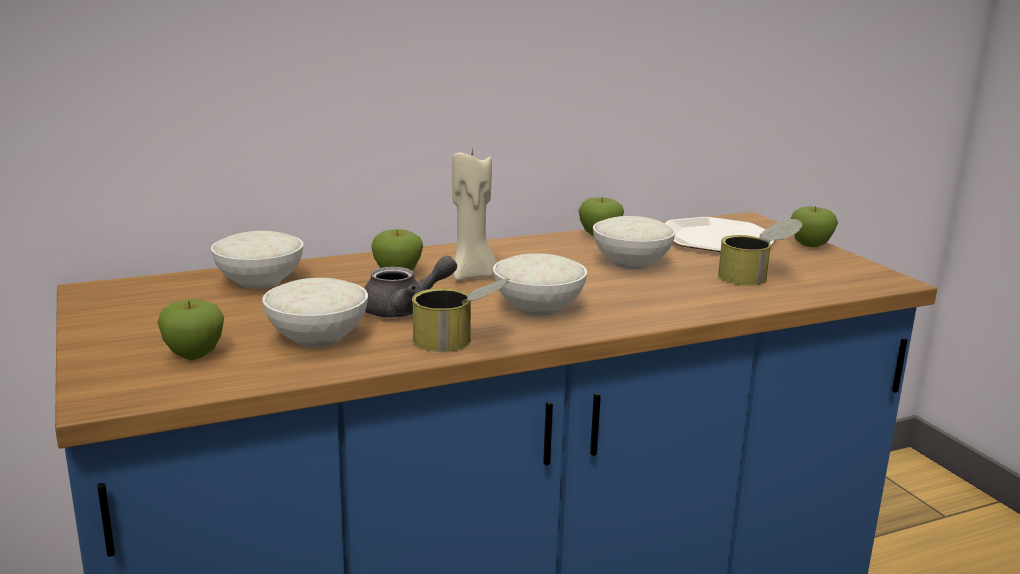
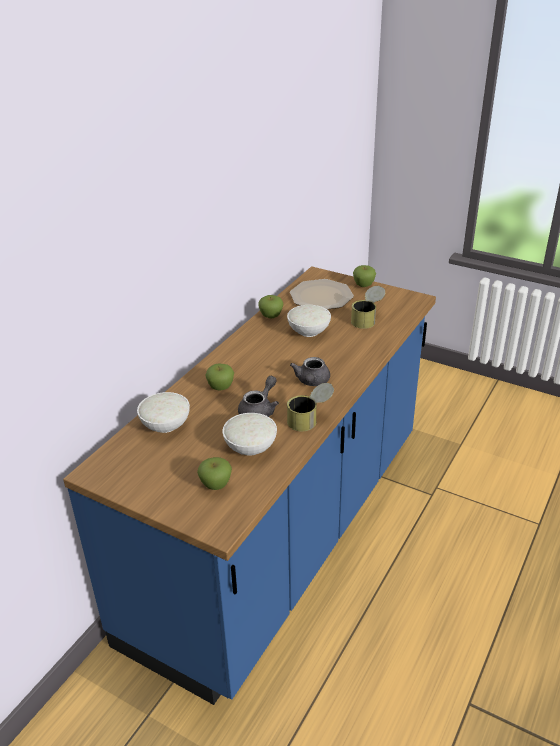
camera: 35 degrees left, 15 degrees up
beige candle [452,148,497,281] -> none
white bowl [493,253,587,316] -> grey teapot [290,357,330,386]

